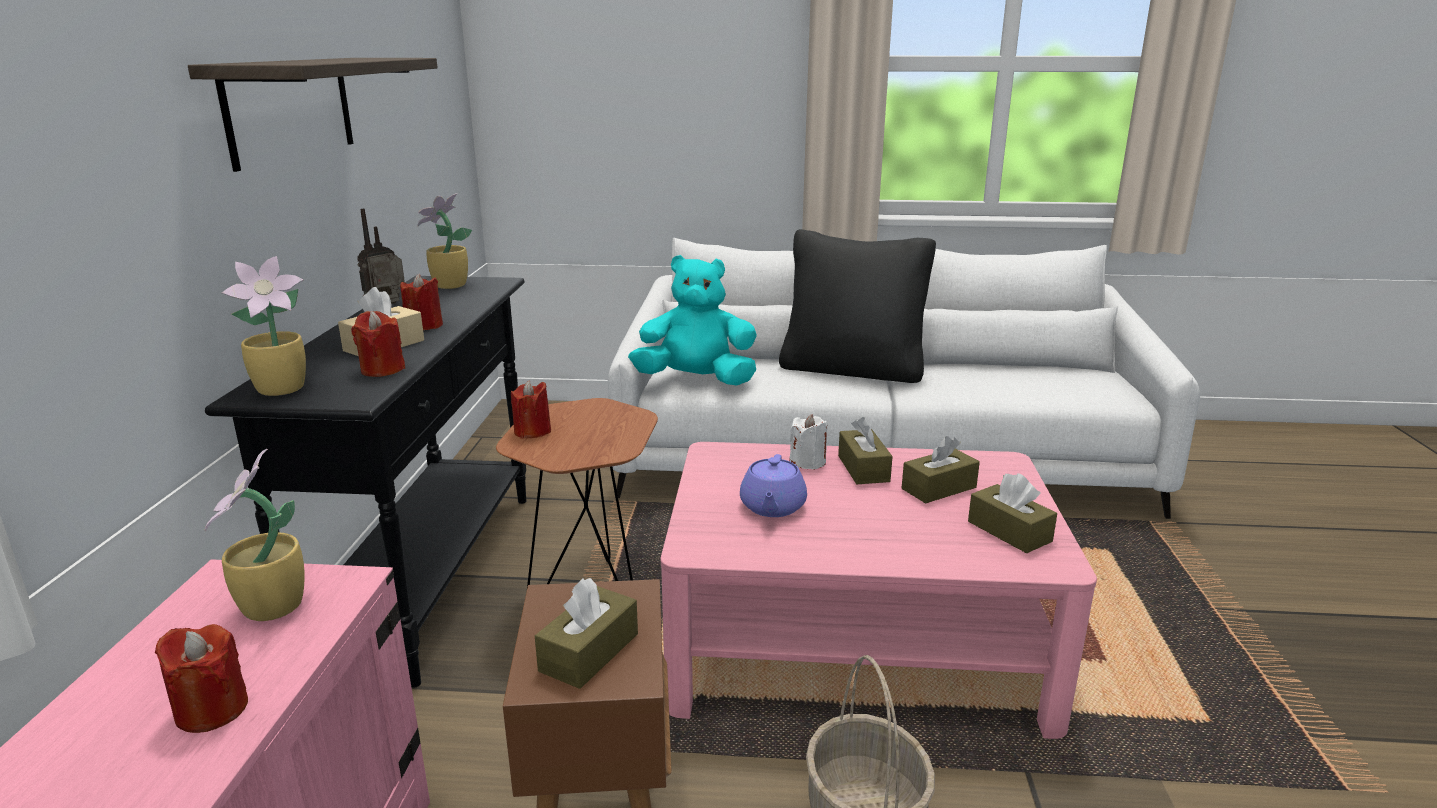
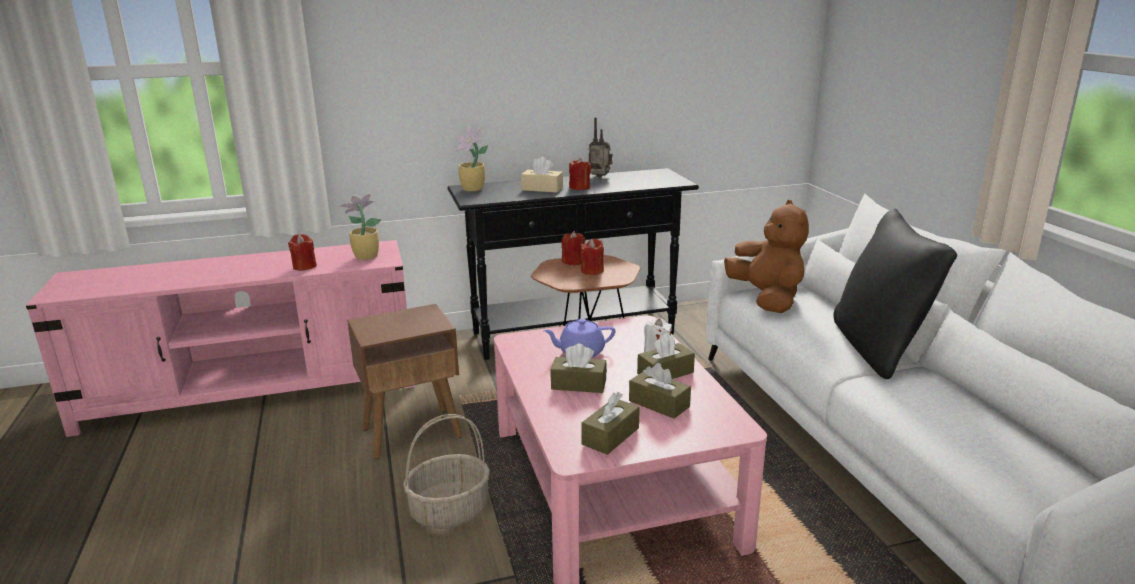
camera: 70 degrees right, 0 degrees up
shelf [188,58,438,172] -> none
red candle [351,311,405,377] -> red candle moved to [580,239,604,275]
potted plant [417,193,472,289] -> none
brown tissue box [535,578,638,689] -> brown tissue box moved to [551,344,607,393]
turquoise plush toy [628,255,757,385] -> brown plush toy [724,200,809,313]

